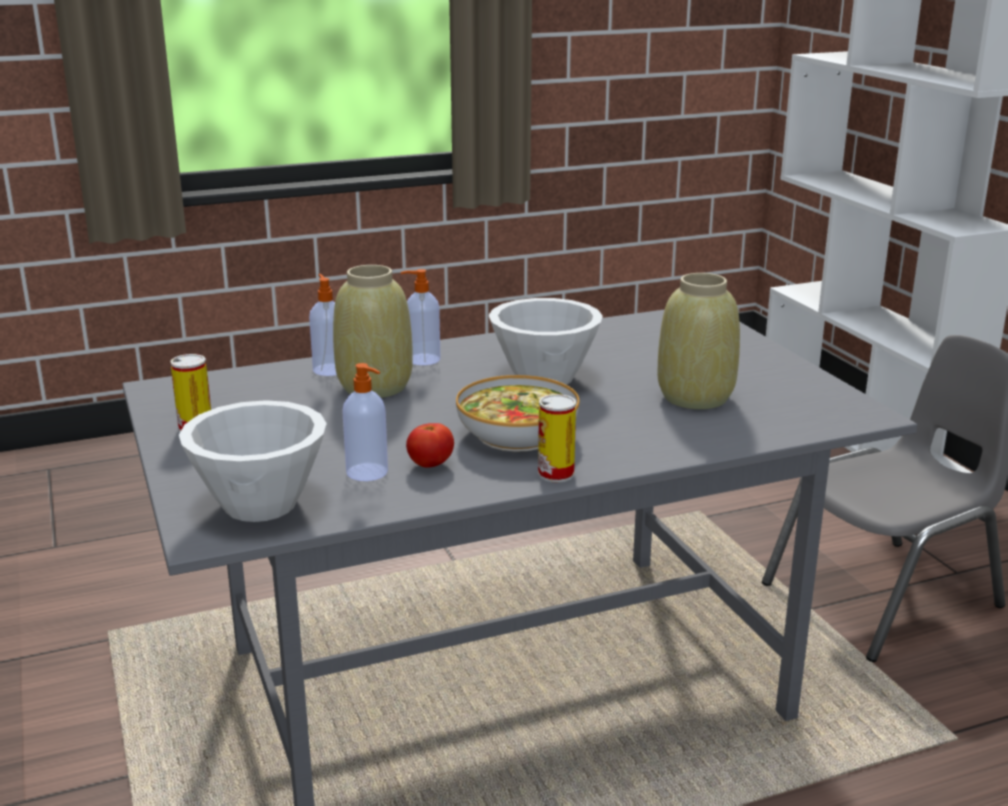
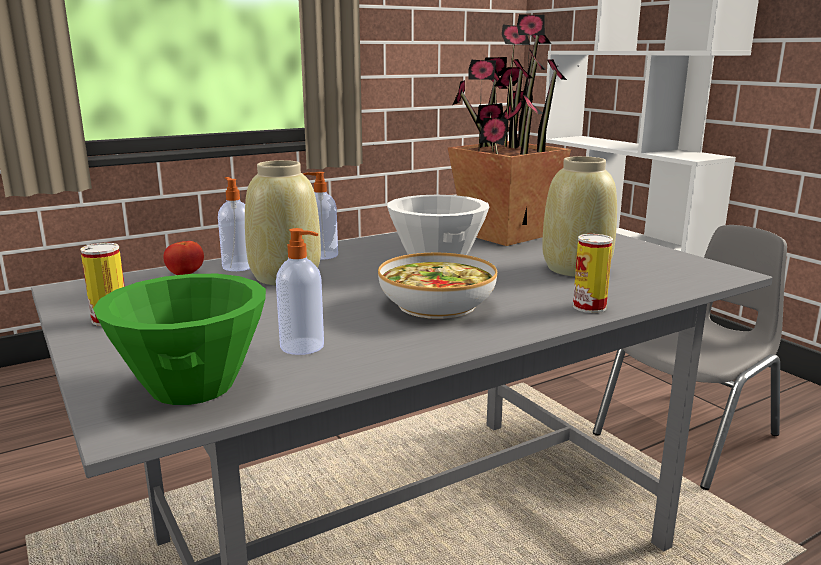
camera: 10 degrees left, 5 degrees down
white bowl [179,400,327,522] -> green bowl [93,274,266,405]
tomato [406,423,454,468] -> tomato moved to [163,241,204,275]
can [538,394,576,482] -> can moved to [573,234,613,313]
none -> potted plant [448,14,571,246]

